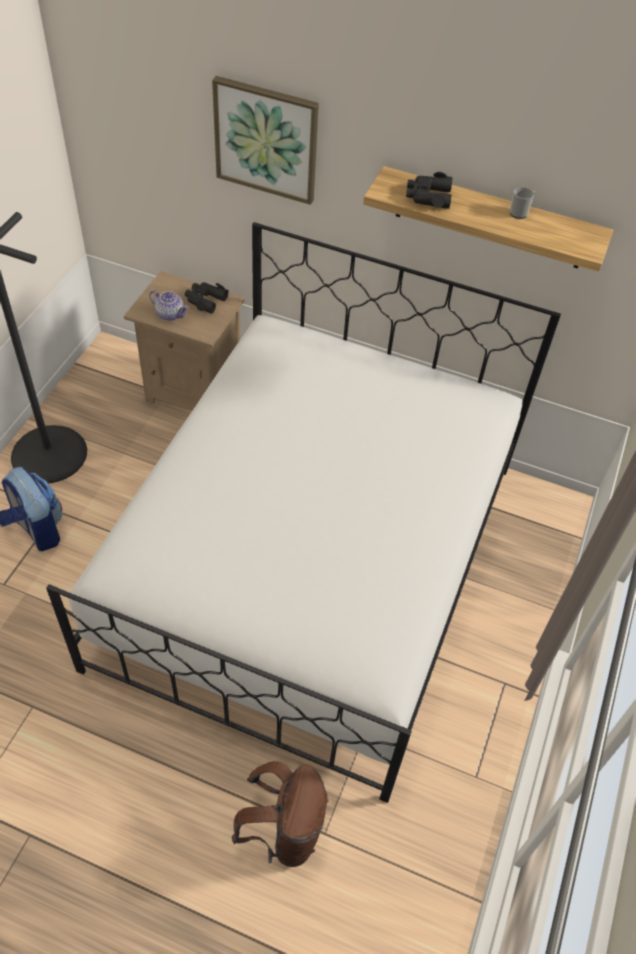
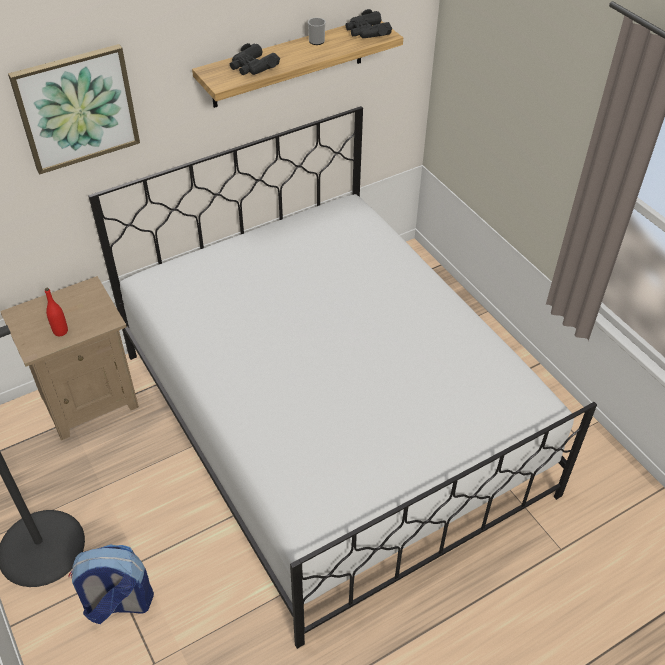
camera: 50 degrees left, 5 degrees down
teapot [149,290,189,321] -> red bottle [45,288,68,336]
black binoculars [184,282,229,314] -> black binoculars moved to [345,9,392,38]
brown backpack [232,761,329,867] -> none

